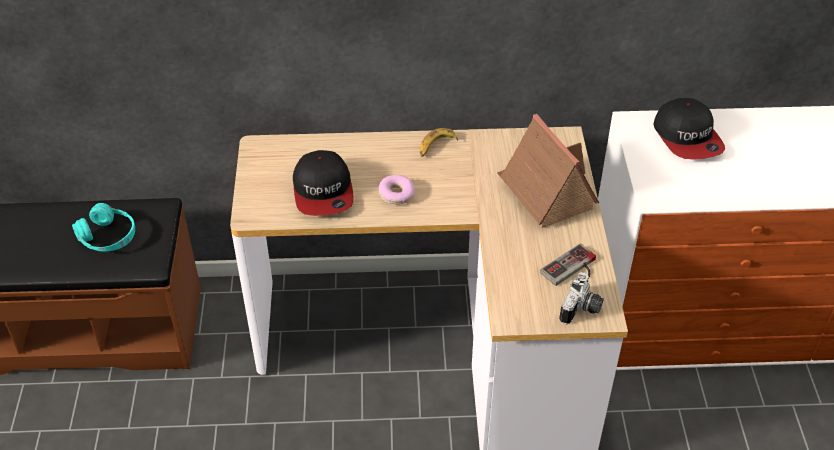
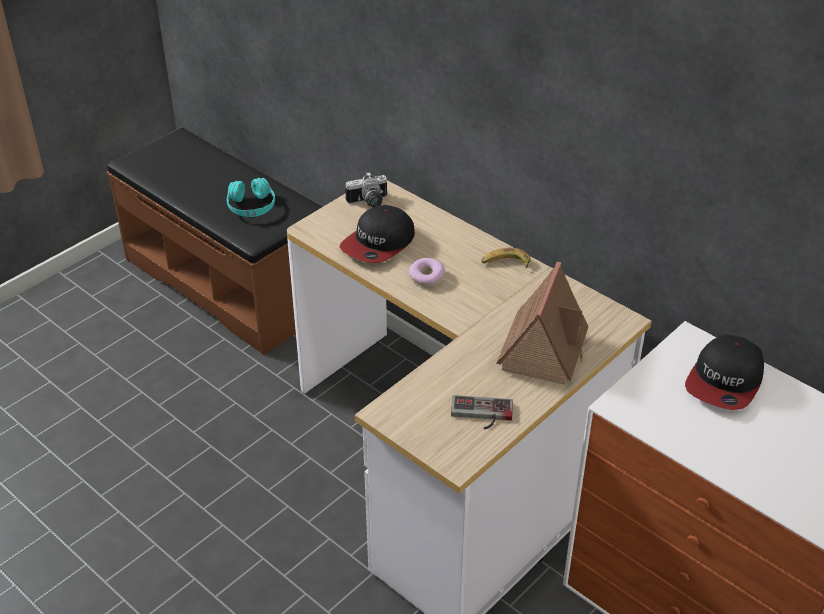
camera: 45 degrees right, 5 degrees down
camera [559,272,603,324] -> camera moved to [345,172,387,208]

